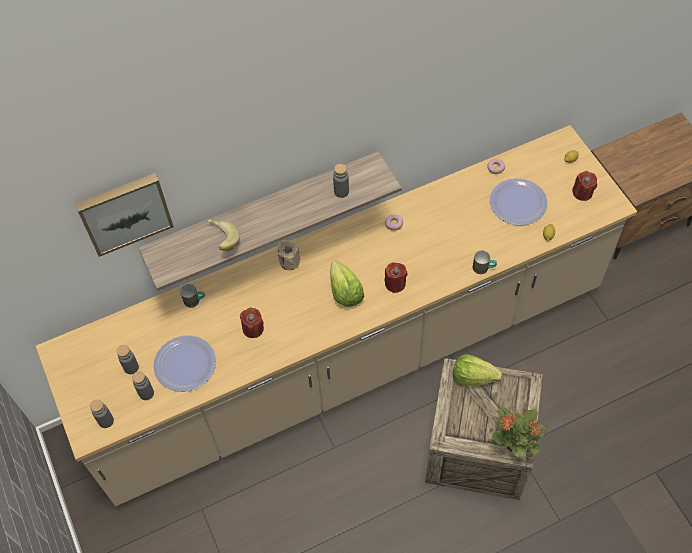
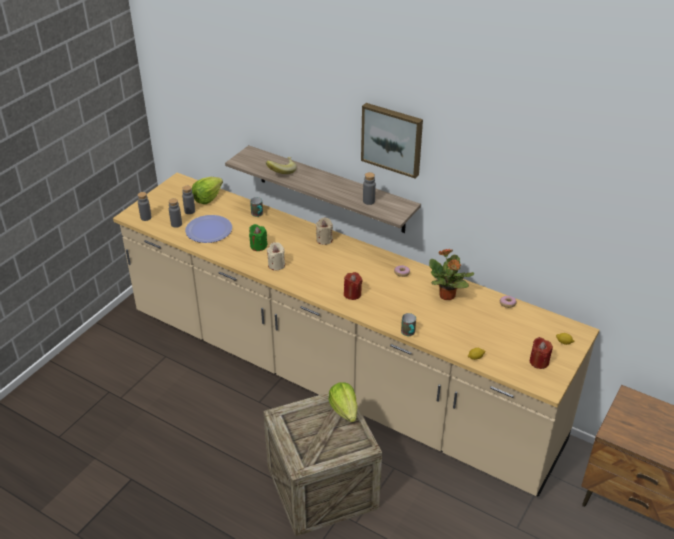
camera: 55 degrees right, 20 degrees down
picture [75,173,174,257] -> picture moved to [361,103,423,179]
red candle [240,308,264,338] -> green candle [249,224,267,251]
lettuce [330,261,364,307] -> lettuce moved to [192,177,223,204]
plate [490,178,547,225] -> none
potted plant [492,408,547,458] -> potted plant moved to [429,249,474,300]
none -> beige candle [267,242,285,271]

